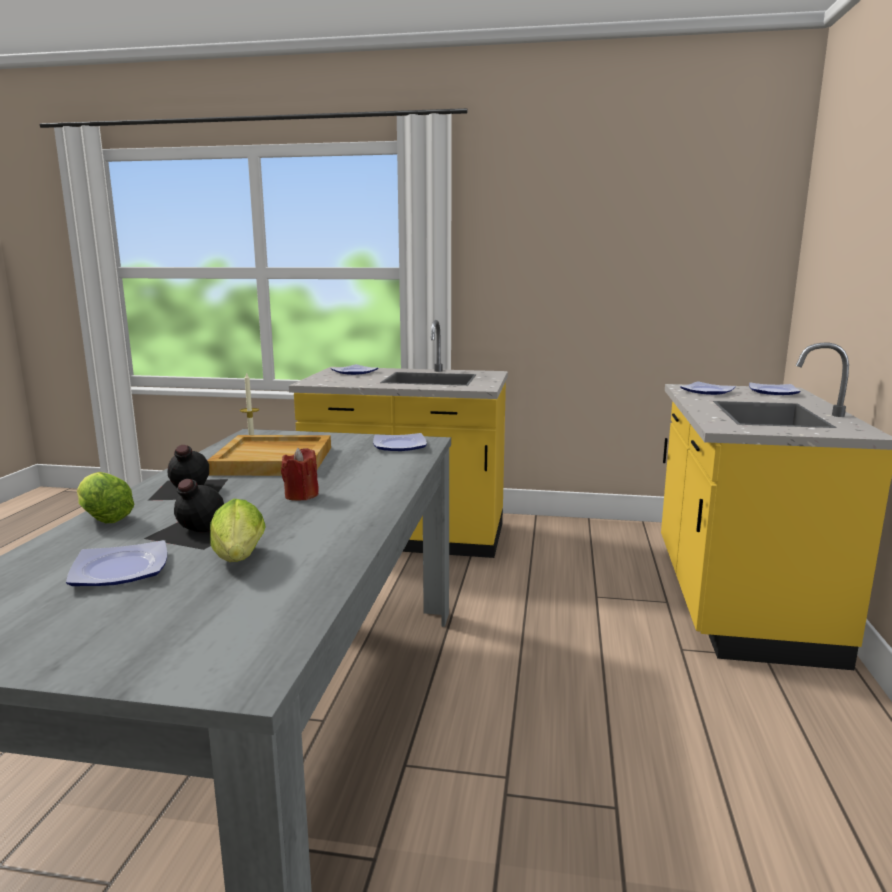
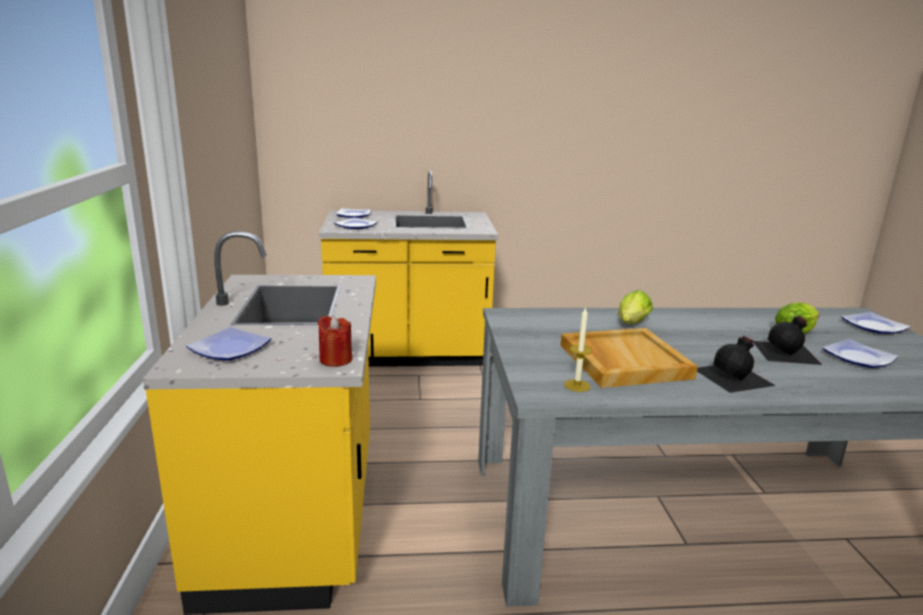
camera: 105 degrees left, 5 degrees up
lettuce [77,472,134,523] -> lettuce moved to [618,290,653,324]
red candle [281,448,319,501] -> red candle moved to [318,316,352,367]
plate [373,433,427,451] -> plate moved to [841,312,911,334]

